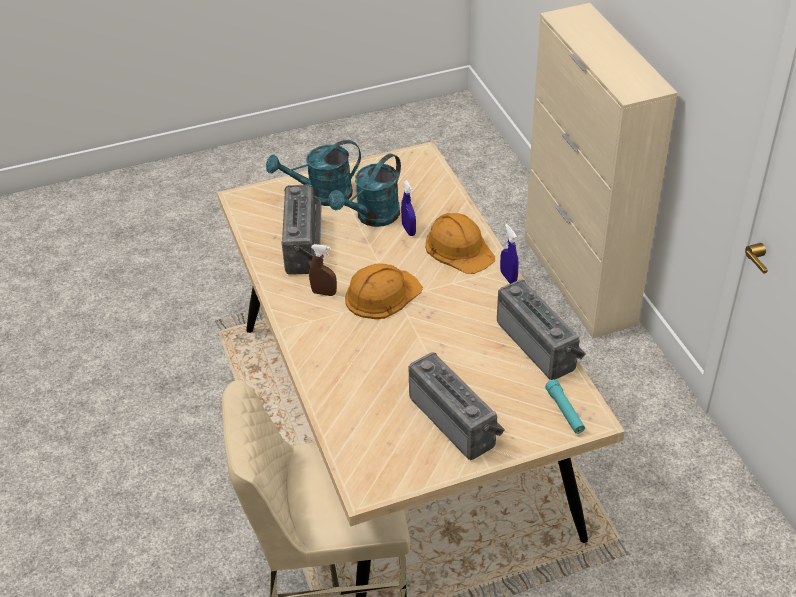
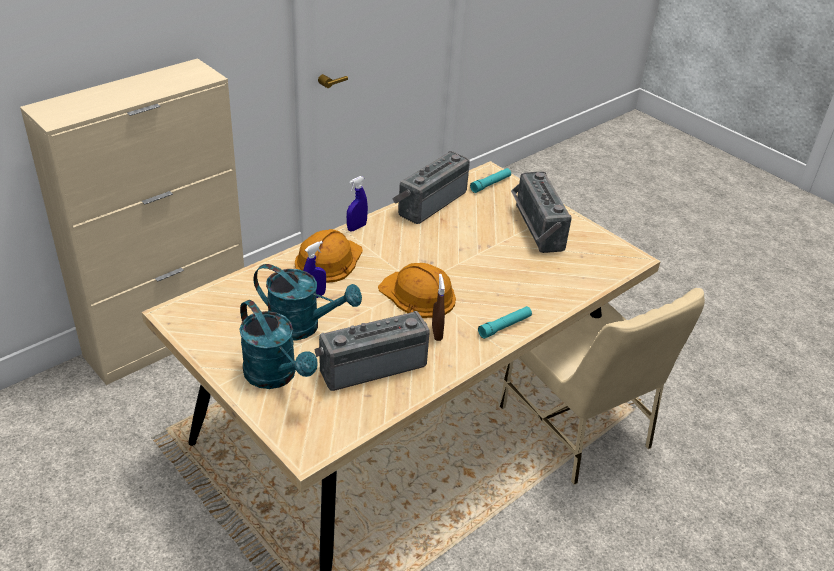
camera: 115 degrees left, 5 degrees down
radio [409,352,505,460] -> radio turned 45 degrees counterclockwise [511,171,571,253]
none -> turquoise flashlight [478,306,532,339]

